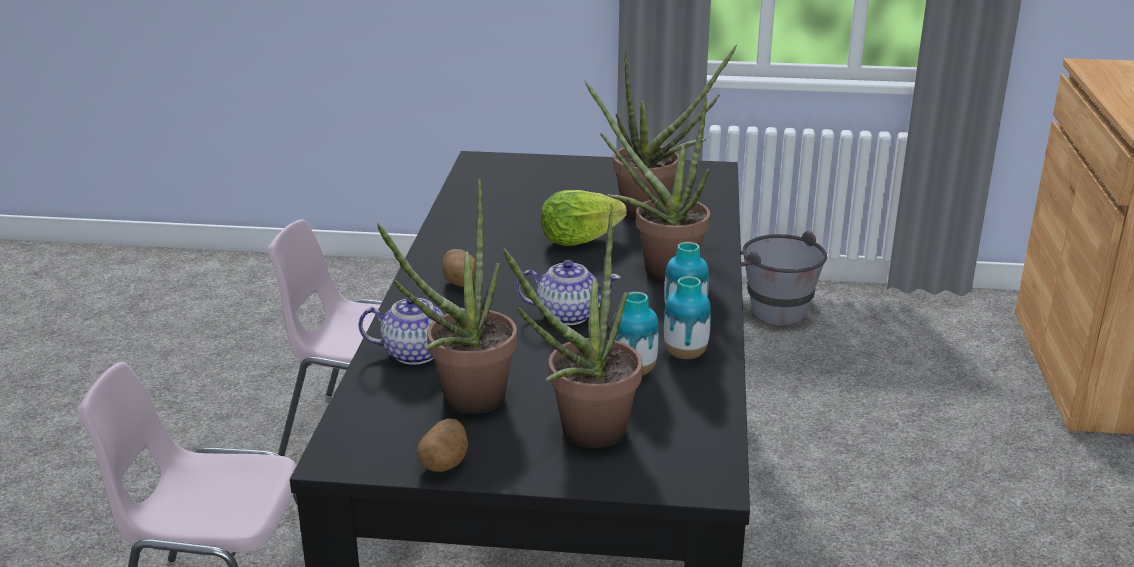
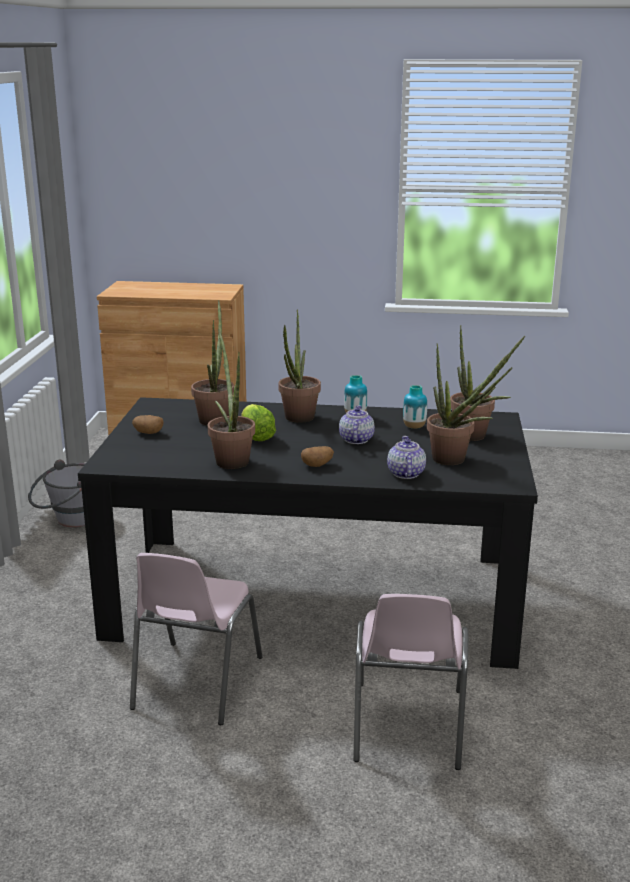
camera: 90 degrees left, 5 degrees down
potato [417,418,469,472] -> potato moved to [132,415,164,434]
vase [664,276,711,359] -> none
none -> potted plant [208,329,255,469]

